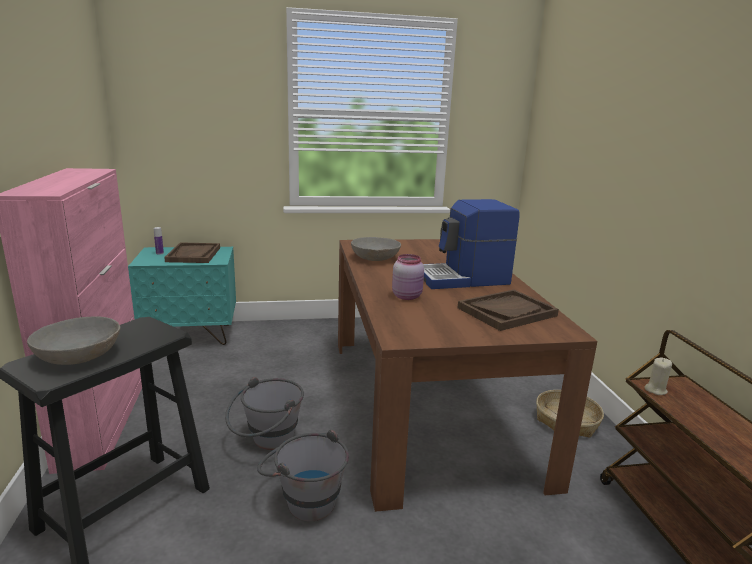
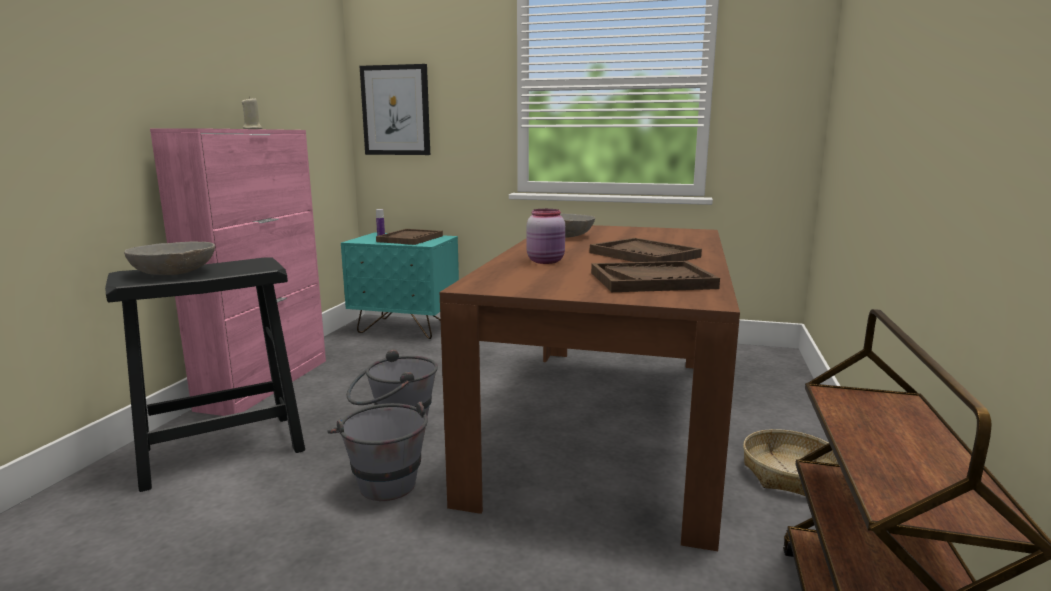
camera: 25 degrees right, 5 degrees down
coffee machine [423,199,520,289] -> brown tray [590,238,702,262]
beige candle [645,357,672,395] -> beige candle moved to [242,97,263,129]
none -> picture [360,64,430,155]

